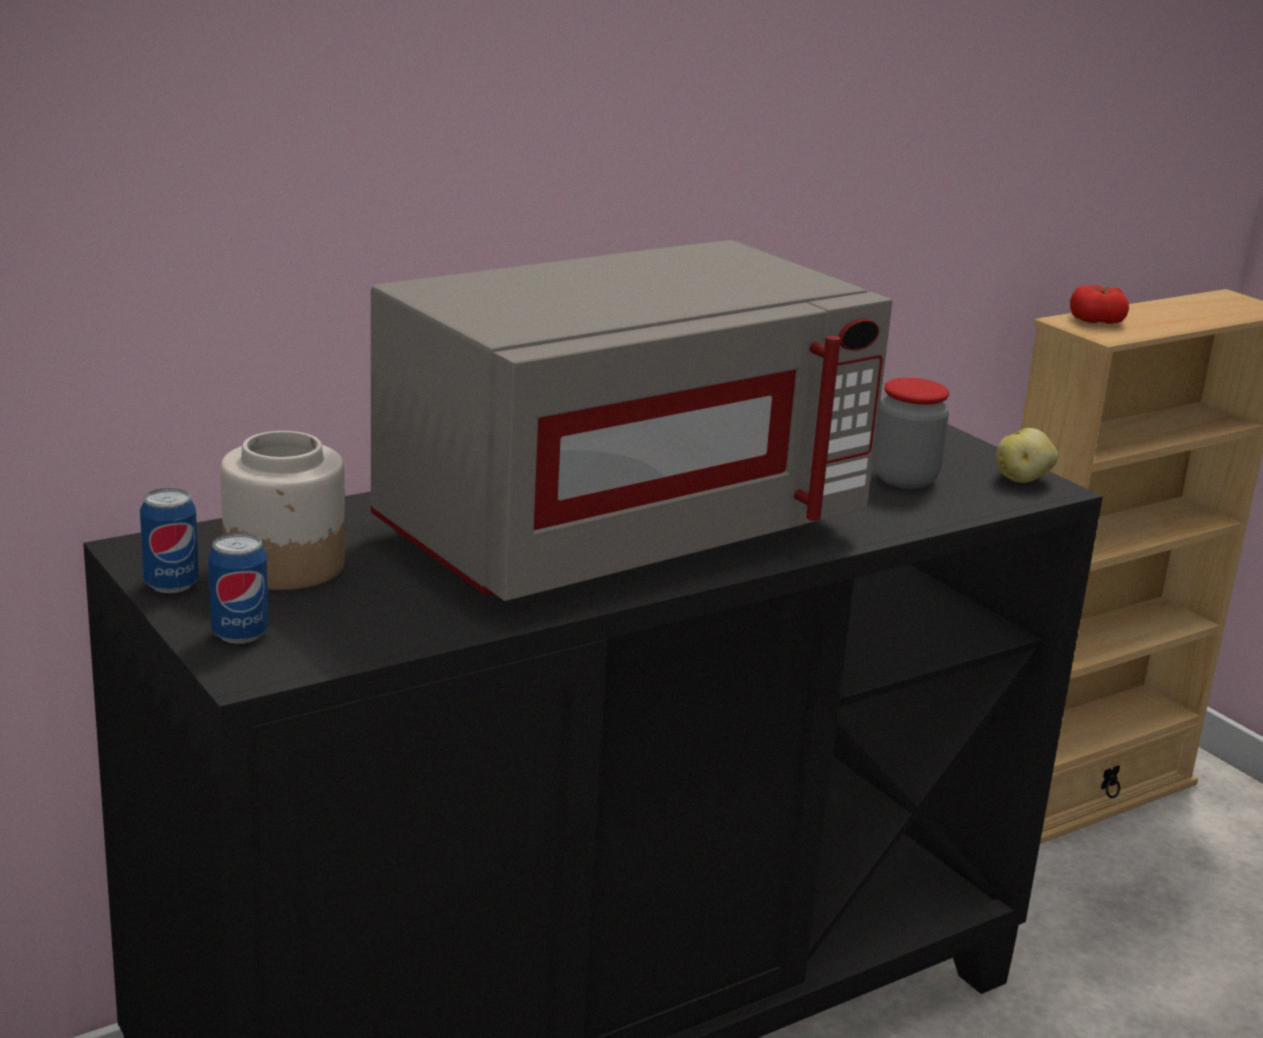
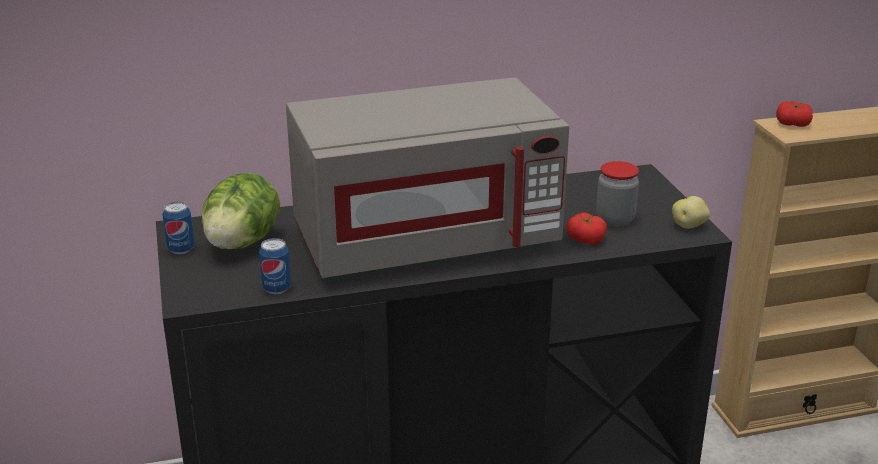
camera: 20 degrees right, 5 degrees up
can [208,533,269,644] -> can moved to [259,238,291,294]
jar [220,431,345,590] -> lettuce [202,173,280,249]
none -> tomato [566,213,607,245]

